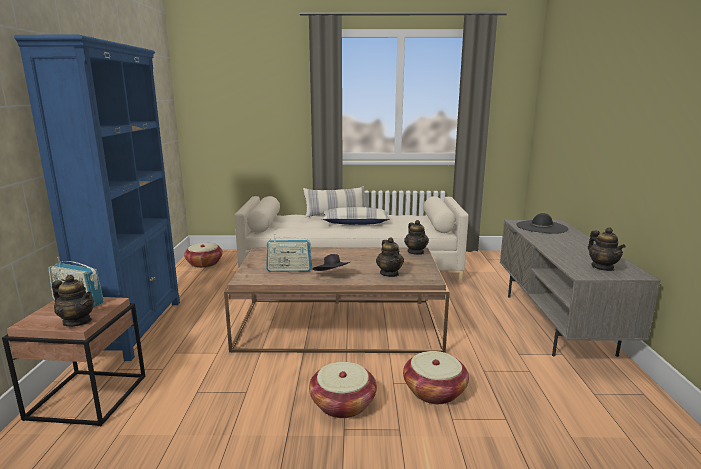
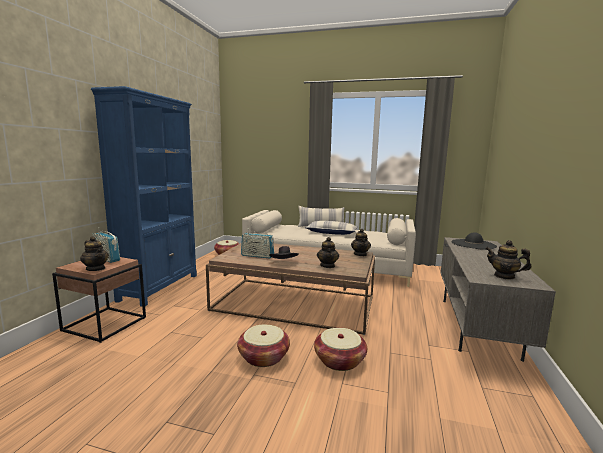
camera: 15 degrees right, 5 degrees down
teapot [588,227,626,271] -> teapot turned 120 degrees clockwise [485,240,531,280]

